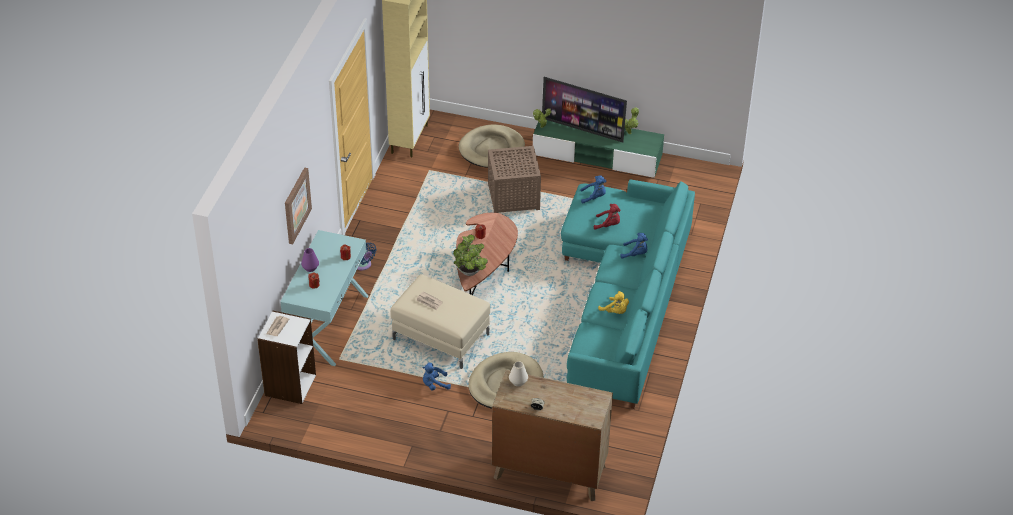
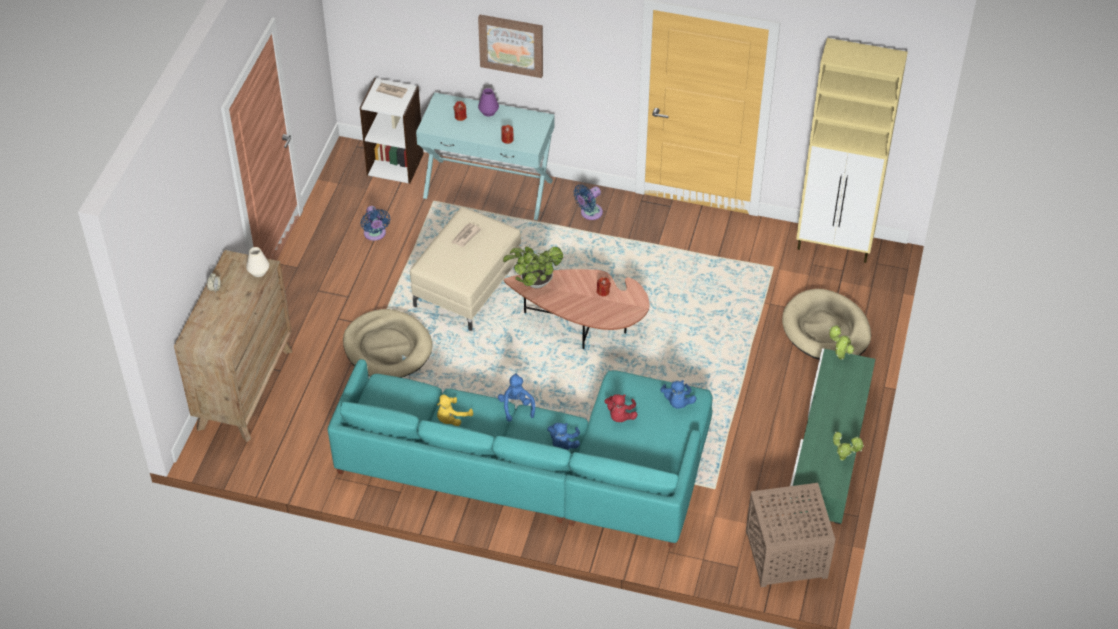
camera: 90 degrees right, 5 degrees up
blue plush toy [422,363,451,390] -> blue plush toy moved to [498,373,535,422]
brown side table [488,146,541,213] -> brown side table moved to [746,483,835,587]
television [542,77,627,143] -> none
none -> blue fan [360,206,390,241]

